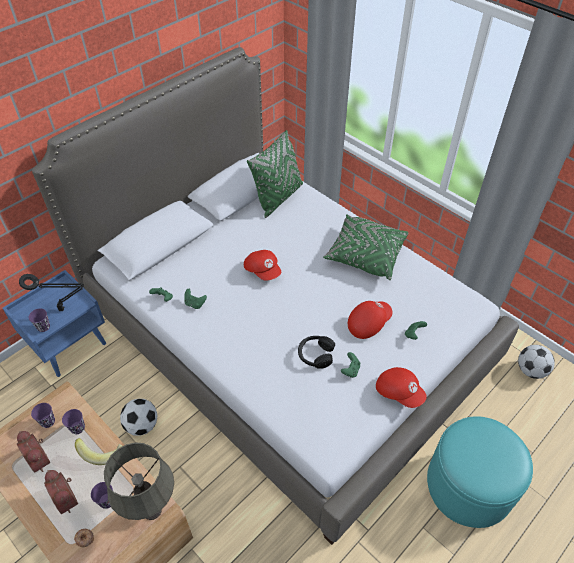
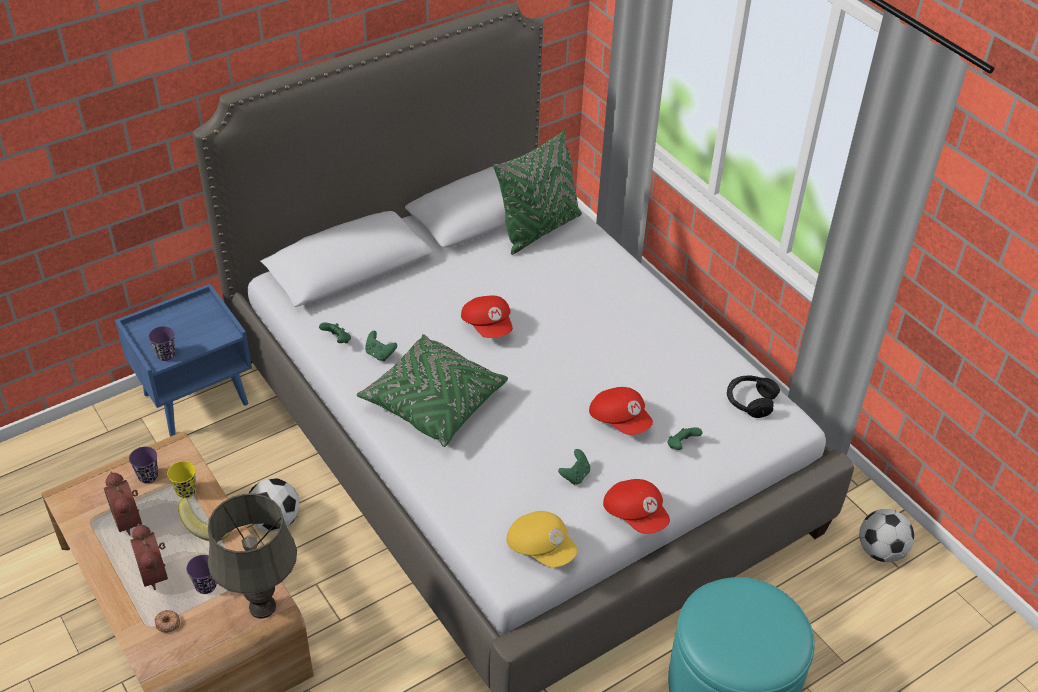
camera: 10 degrees right, 5 degrees down
black table lamp [19,274,84,311] -> none
purple cup [62,409,85,434] -> yellow cup [167,461,196,498]
black headphones [298,336,335,369] -> black headphones moved to [727,376,780,418]
green pillow [323,214,409,280] -> green pillow moved to [357,334,508,447]
red cap [348,301,392,339] -> red cap turned 75 degrees clockwise [589,387,653,435]
none -> yellow cap [507,511,578,567]

